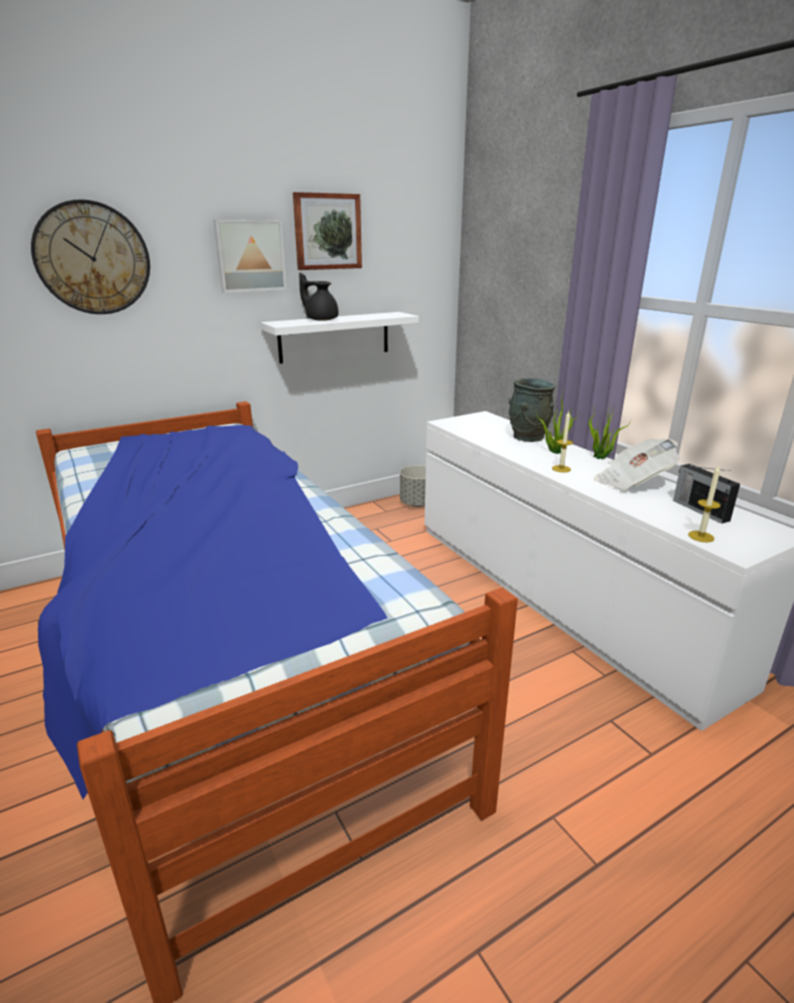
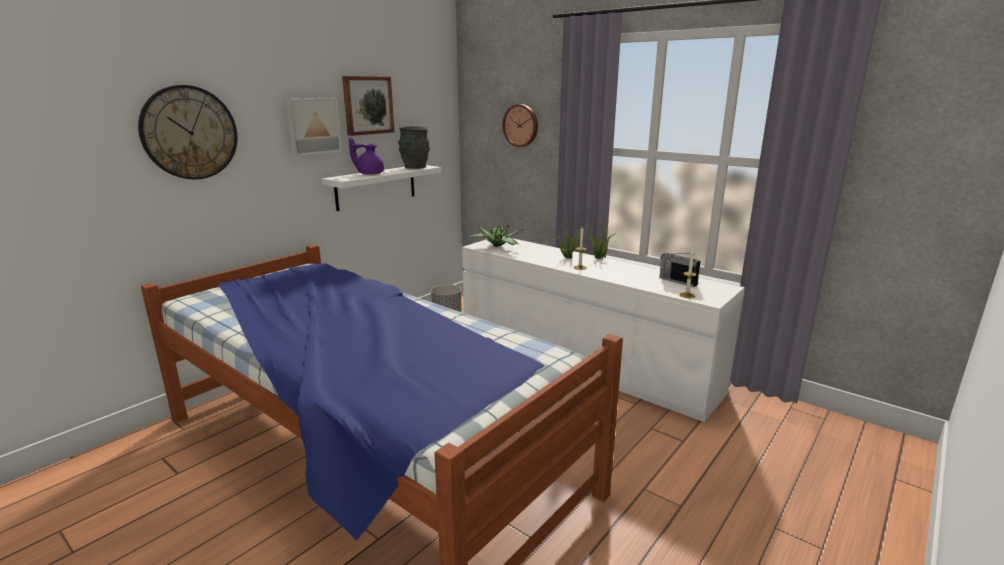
camera: 20 degrees left, 5 degrees down
black teapot [299,273,339,321] -> purple teapot [349,138,384,175]
grey vase [509,378,555,442] -> grey vase moved to [398,126,430,169]
newspaper [594,439,680,490] -> none
none -> potted plant [468,225,524,247]
none -> wall clock [503,104,538,147]

